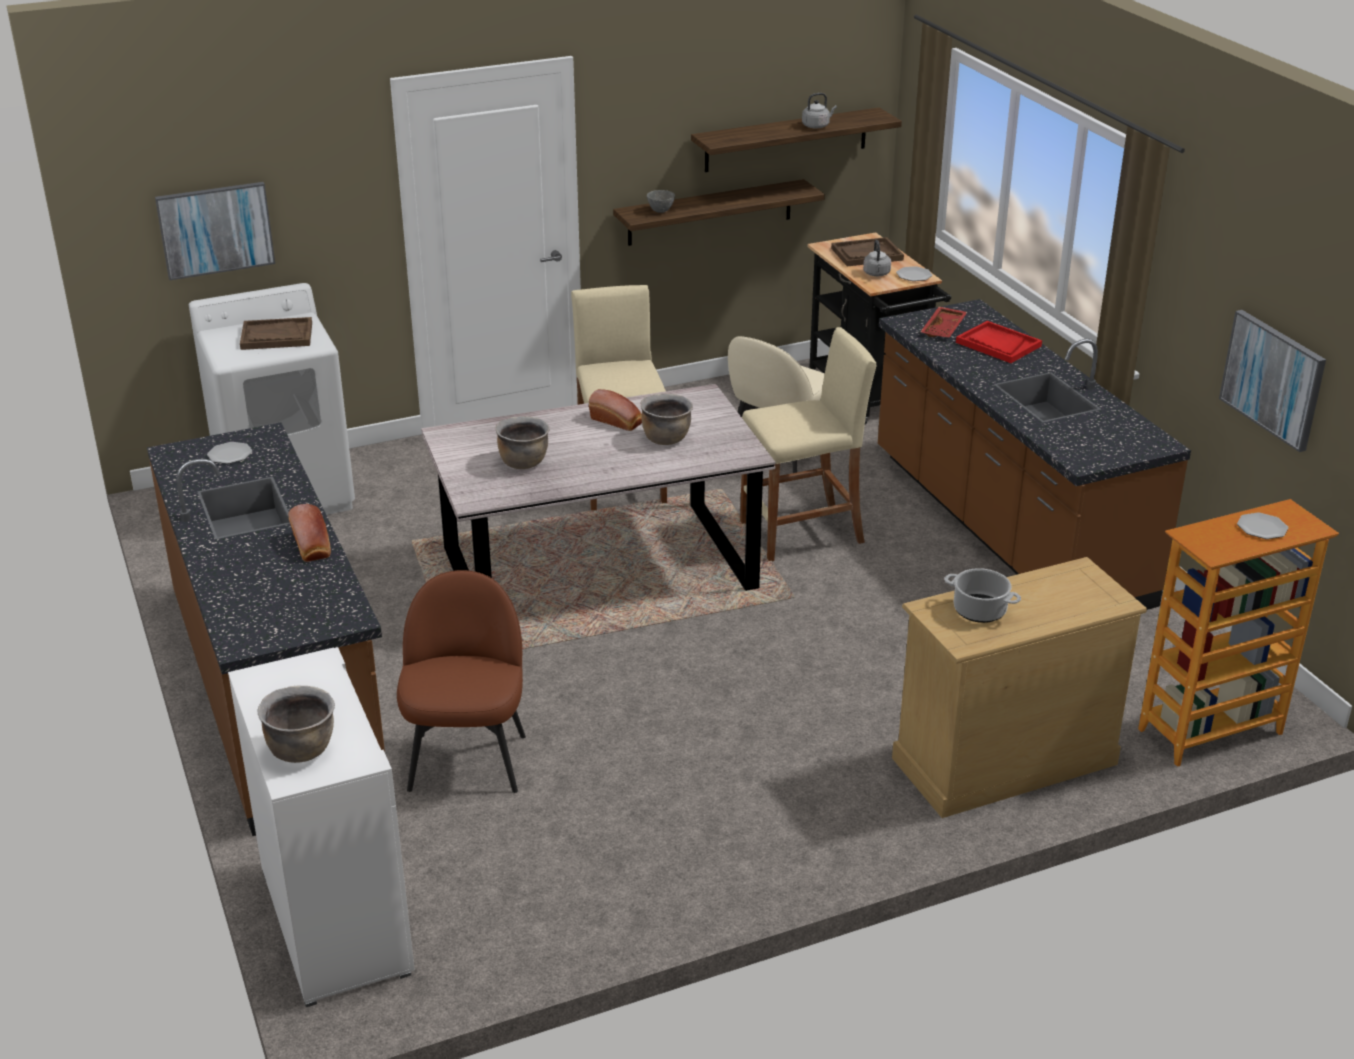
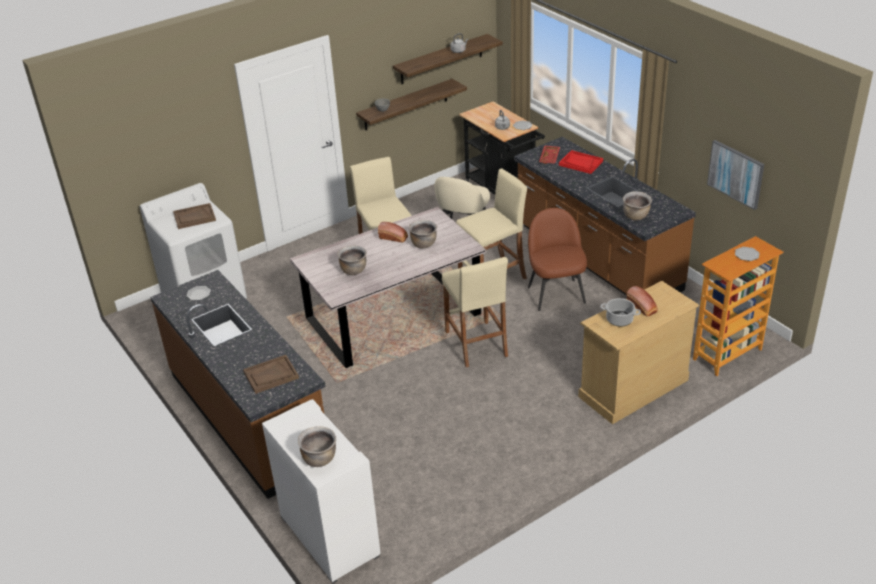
camera: 10 degrees left, 5 degrees up
picture [155,182,275,280] -> none
bread [288,504,331,562] -> bread moved to [627,286,658,317]
brown chair [397,570,526,793] -> brown chair moved to [528,208,587,311]
brown tray [831,237,904,266] -> brown tray moved to [243,355,299,394]
none -> beige stool [442,257,508,368]
none -> brown cooking pot [623,191,652,221]

